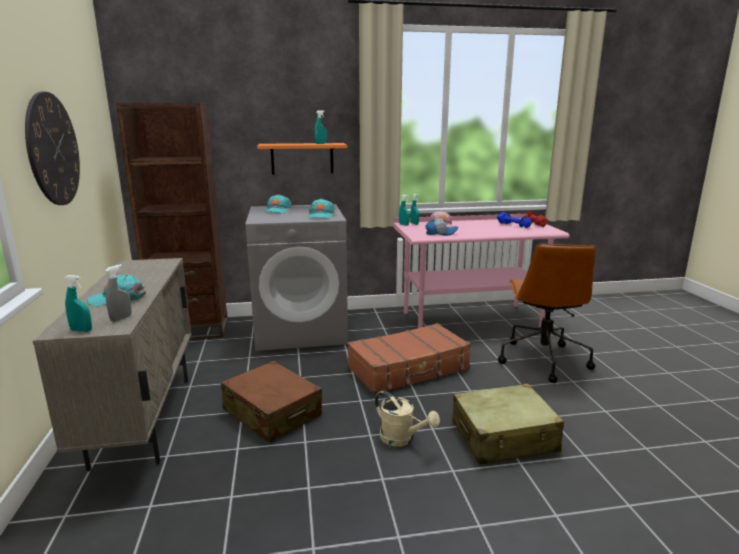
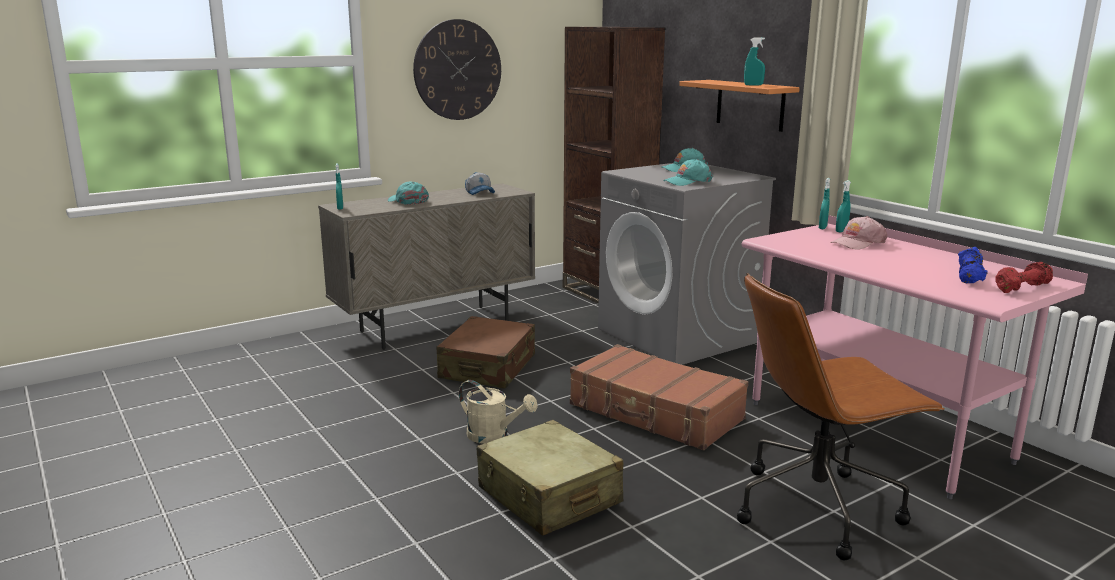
camera: 65 degrees right, 0 degrees up
grey spray bottle [105,264,131,322] -> none
beige watering can [375,390,440,447] -> beige watering can turned 75 degrees counterclockwise [459,380,538,444]
cap [426,218,458,236] -> cap moved to [465,172,495,195]

